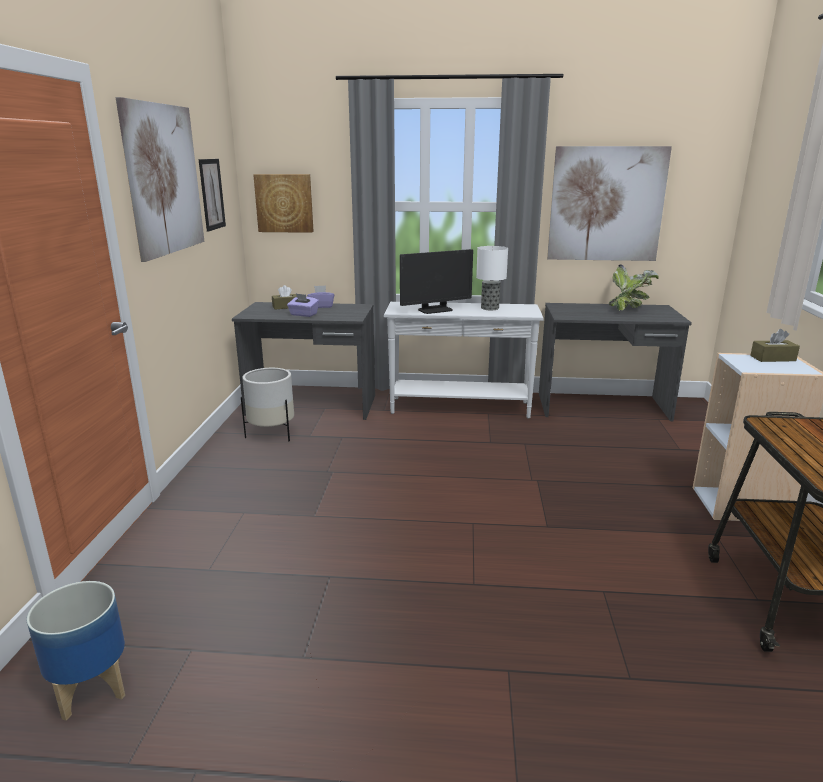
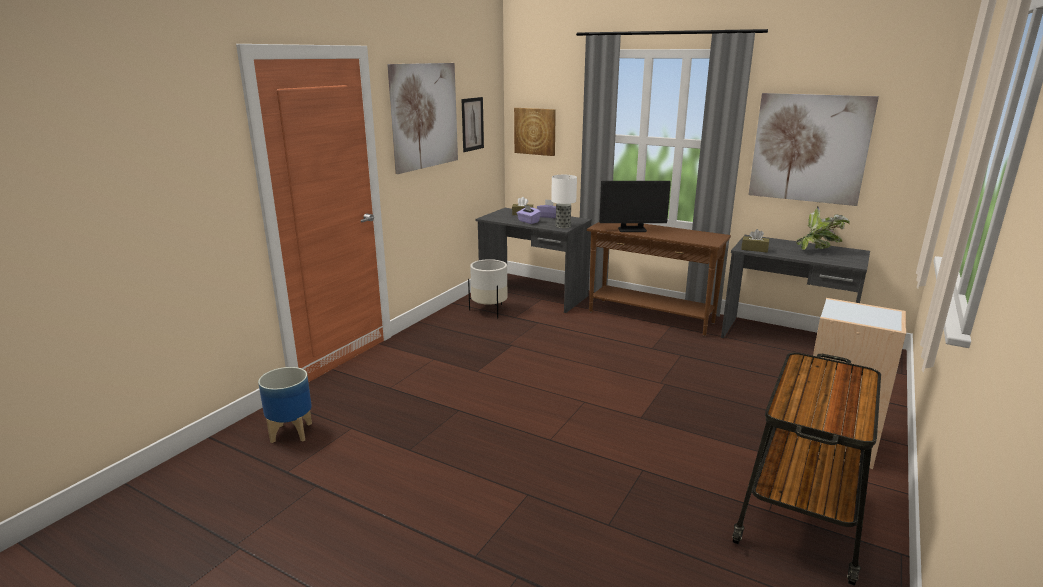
camera: 25 degrees right, 0 degrees up
white console table [384,302,544,419] -> brown console table [587,222,731,336]
table lamp [476,246,508,310] -> table lamp moved to [551,175,577,228]
brown tissue box [750,329,800,362] -> brown tissue box moved to [741,229,769,252]

